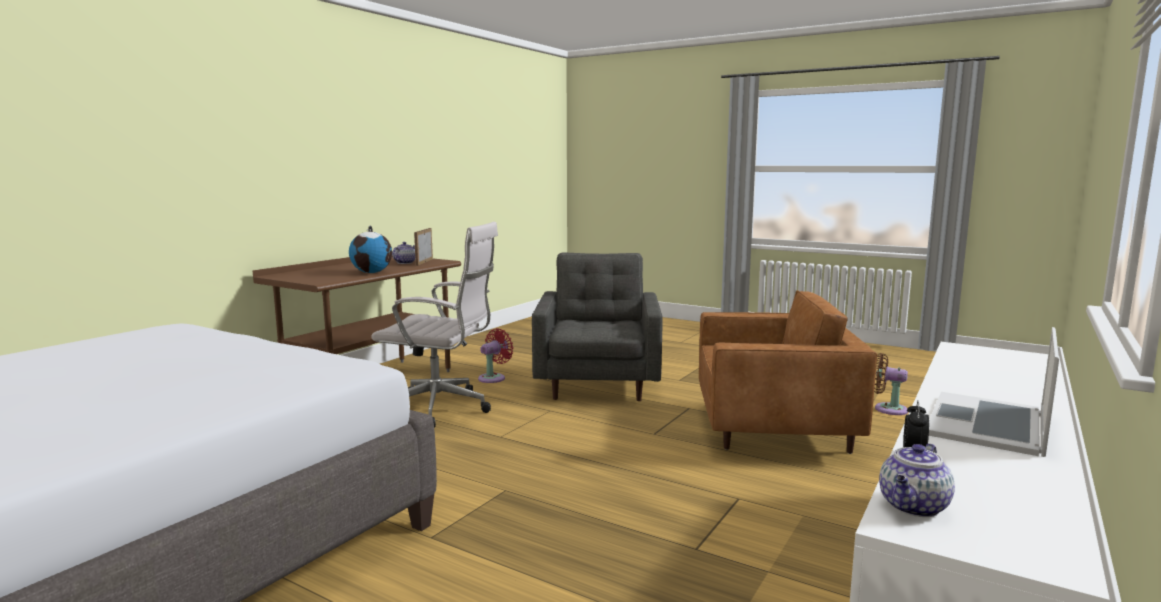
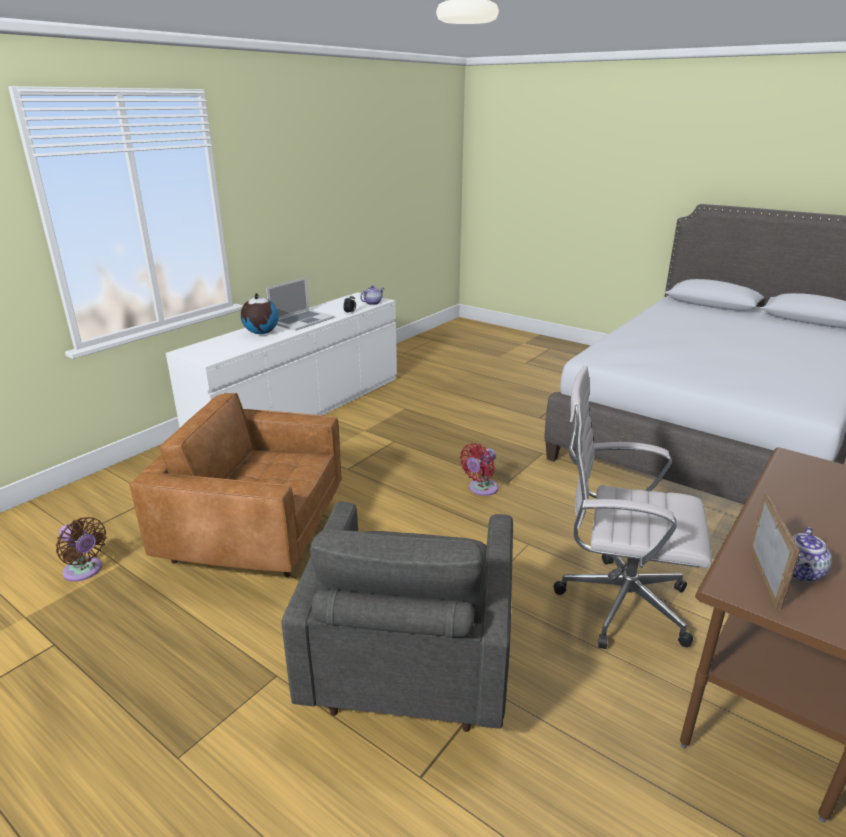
camera: 175 degrees left, 15 degrees up
globe [349,226,392,273] -> globe moved to [241,293,279,334]
red fan [478,328,514,383] -> red fan moved to [460,443,498,496]

